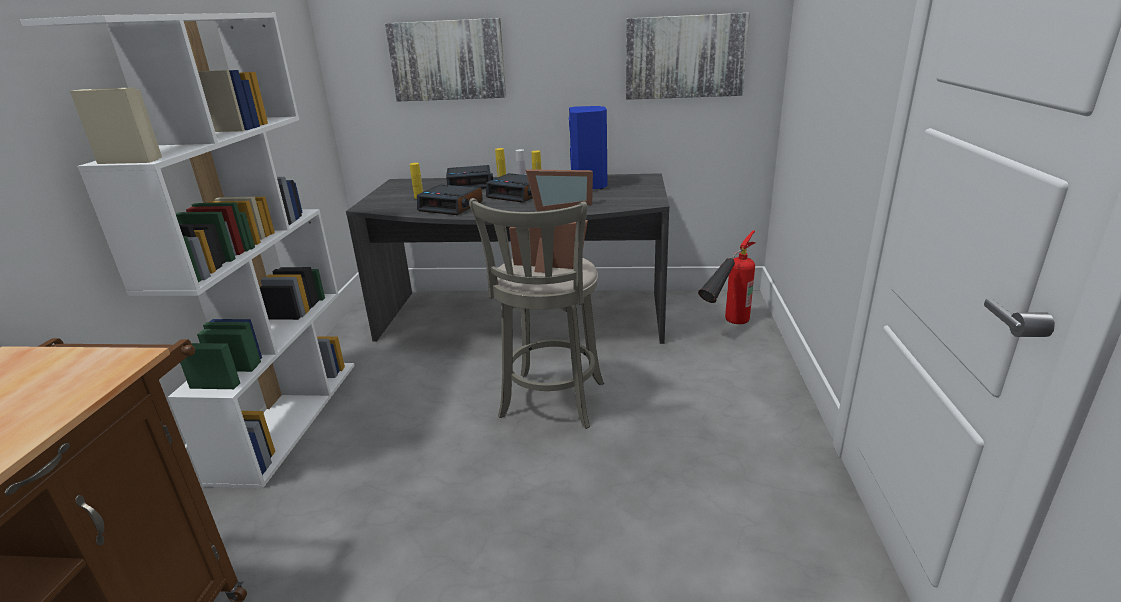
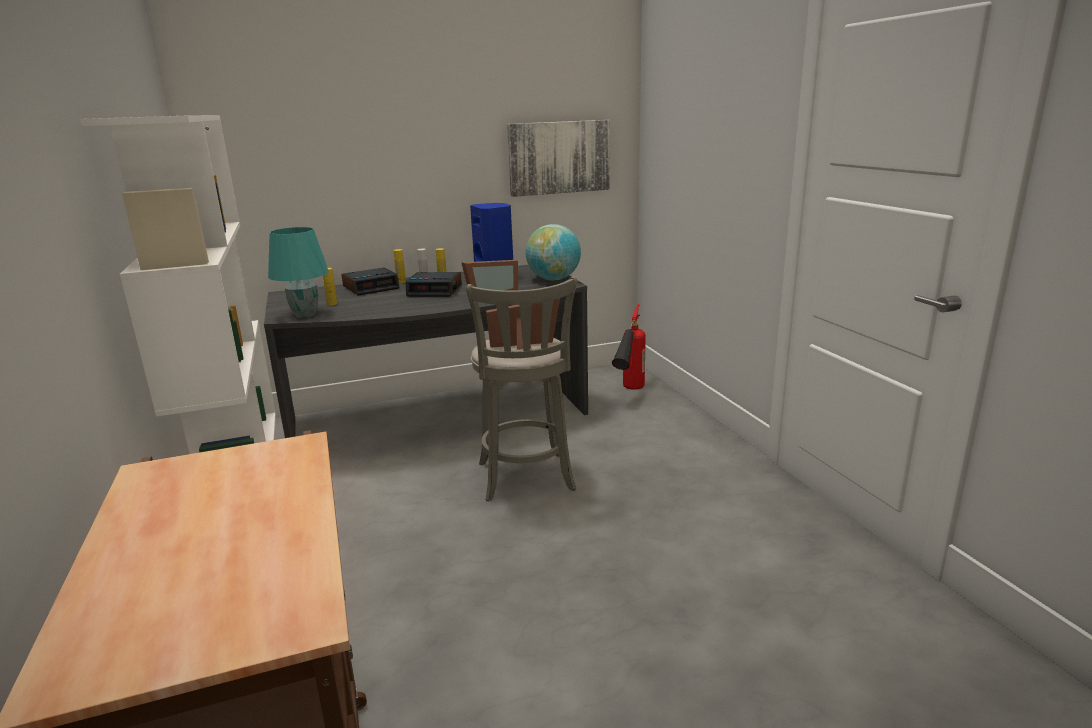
camera: 25 degrees left, 5 degrees down
picture [385,18,506,101] -> none
alarm clock [417,184,483,215] -> none
none -> turquoise table lamp [268,227,329,318]
none -> globe [525,224,581,280]

